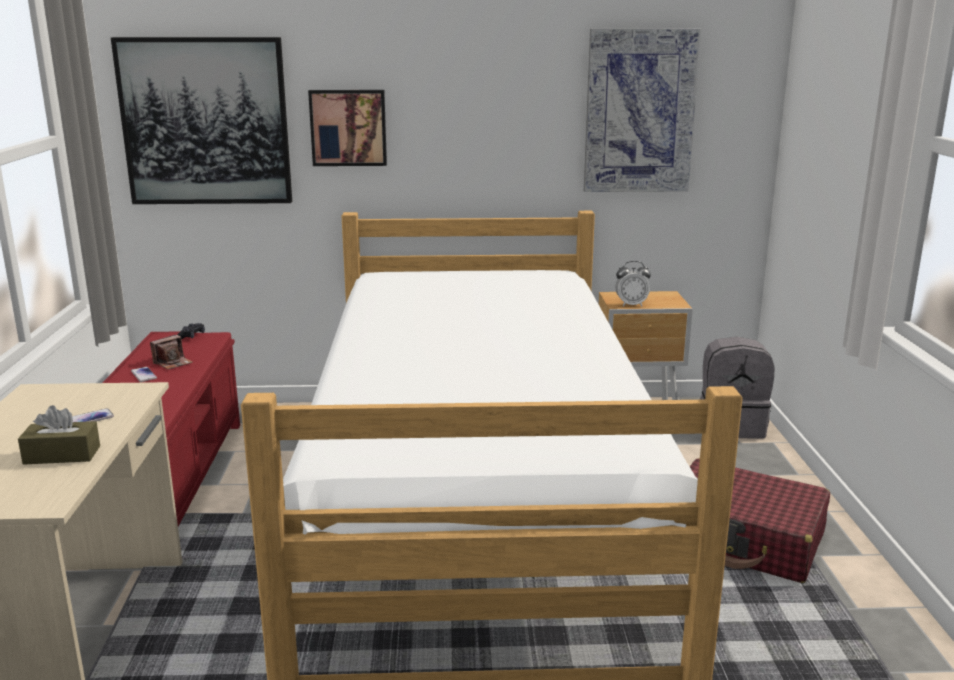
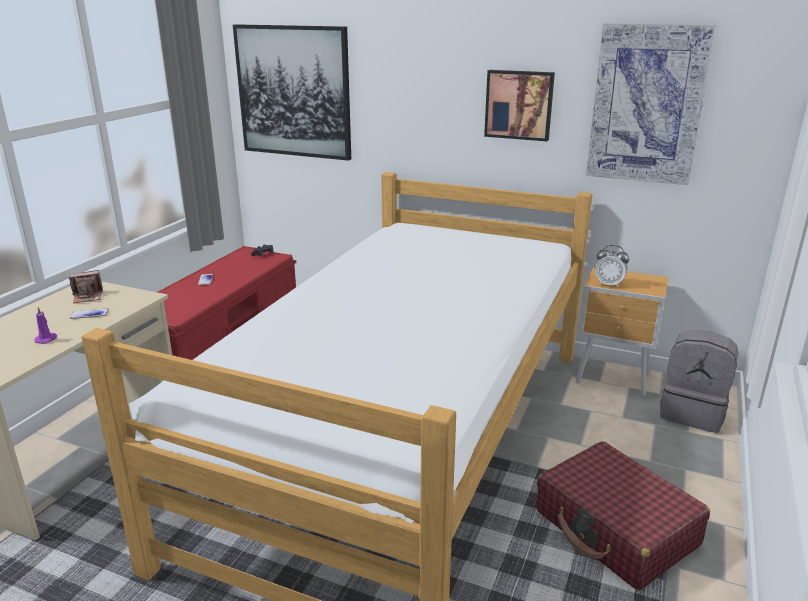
camera: 25 degrees right, 5 degrees up
brown tissue box [18,405,100,465] -> purple candle [34,307,57,344]
camera [150,335,193,369] -> camera moved to [69,270,103,303]
picture [308,90,387,166] -> picture moved to [484,70,555,141]

